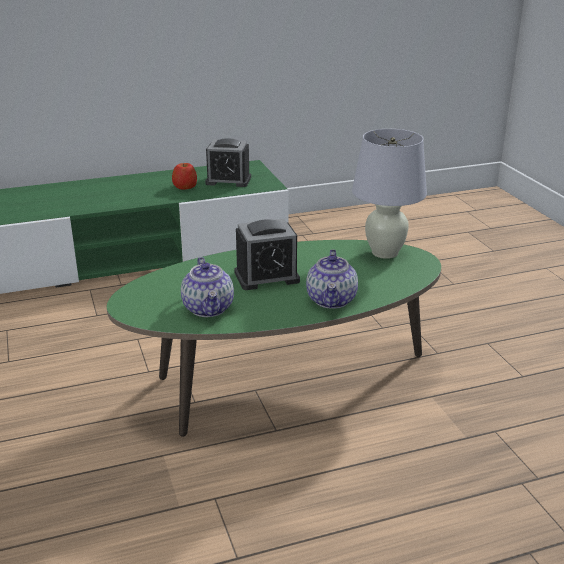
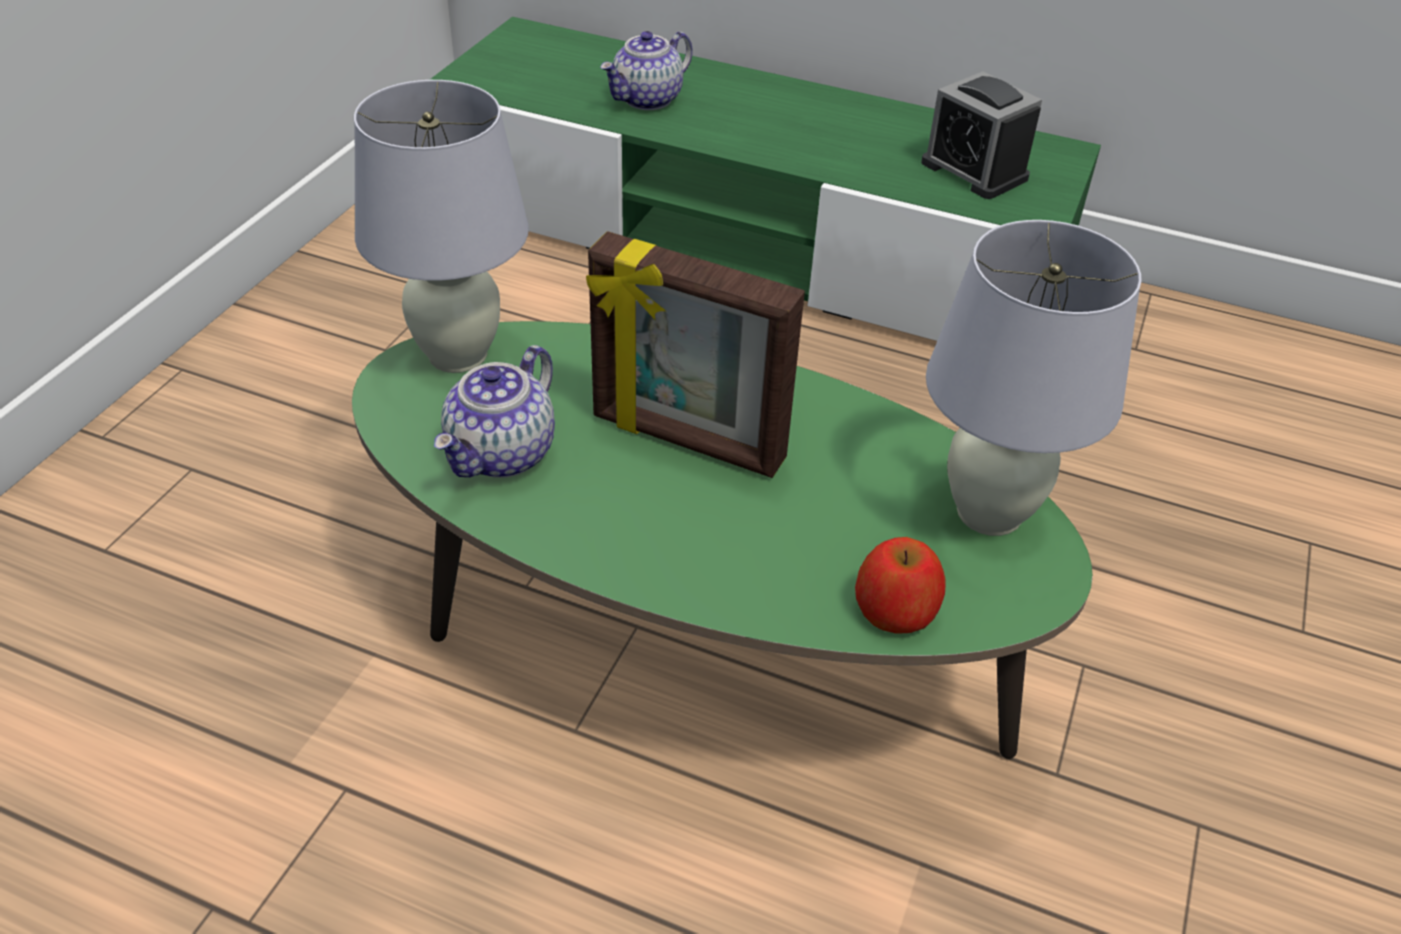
camera: 40 degrees right, 15 degrees up
apple [172,163,197,190] -> apple moved to [855,537,946,634]
alarm clock [234,219,300,290] -> picture frame [586,231,805,478]
teapot [306,249,358,309] -> teapot moved to [600,31,693,110]
none -> white table lamp [354,80,529,373]

